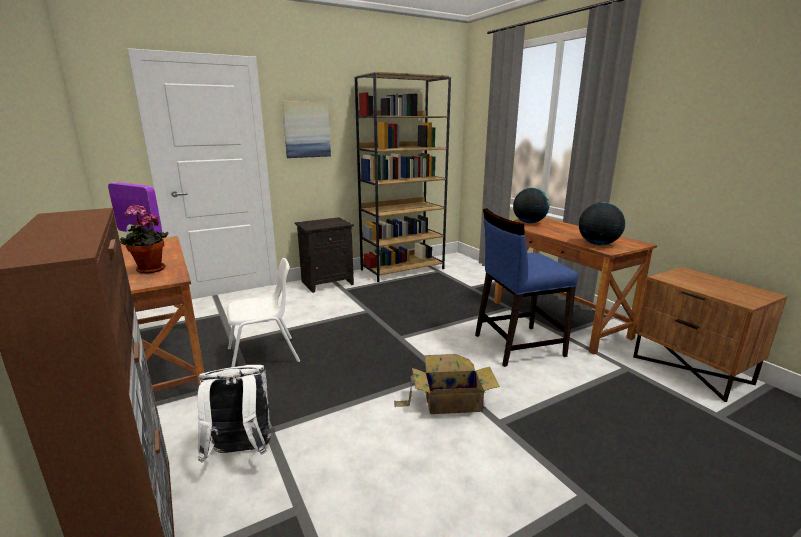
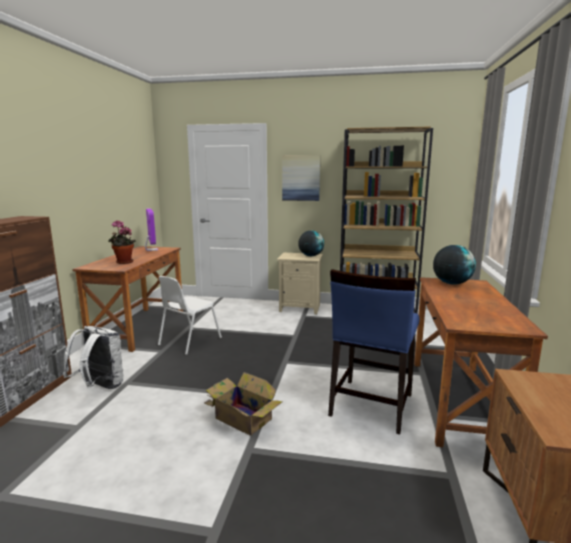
camera: 40 degrees right, 5 degrees down
white chair [227,258,300,367] -> white chair turned 105 degrees clockwise [158,276,222,355]
black nightstand [295,217,354,293] -> beige nightstand [277,253,323,314]
blue chair [475,208,578,367] -> blue chair turned 90 degrees counterclockwise [328,269,420,434]
globe [579,203,625,245] -> globe moved to [298,230,324,256]

